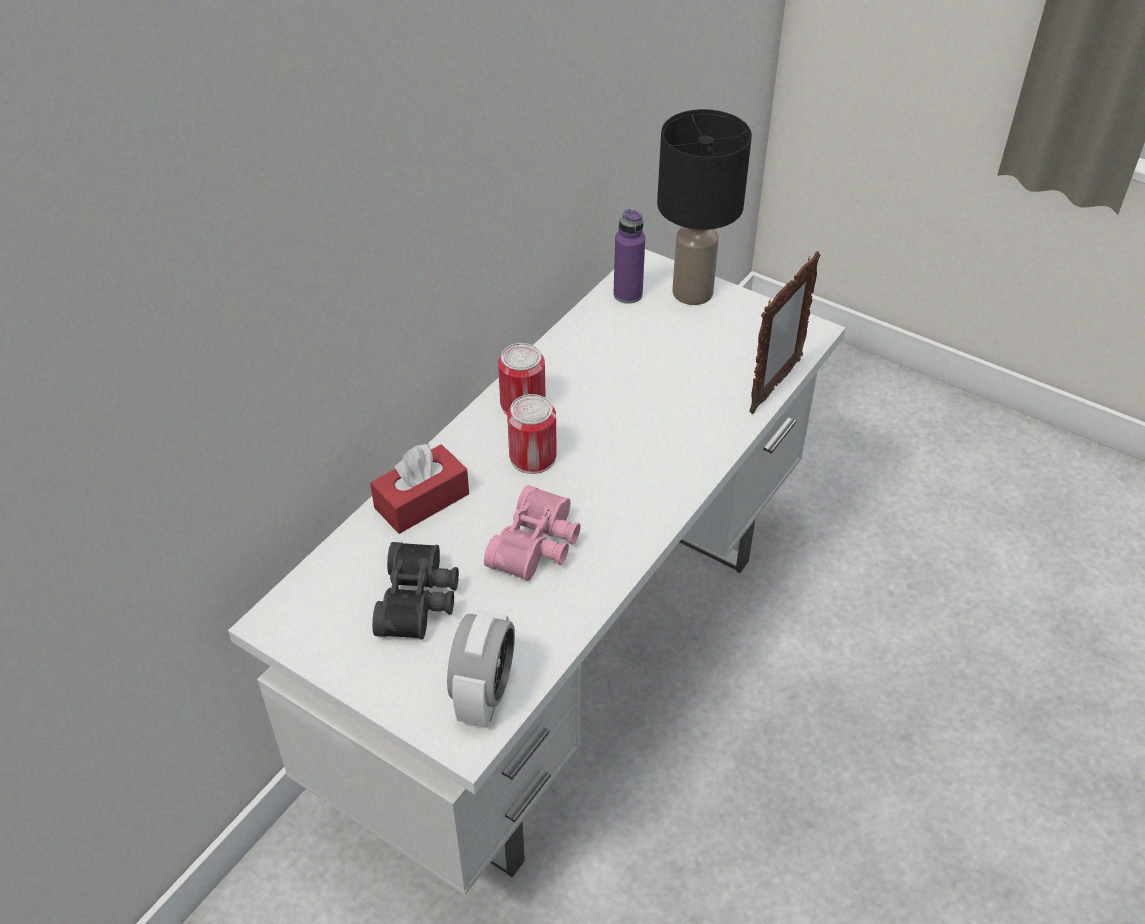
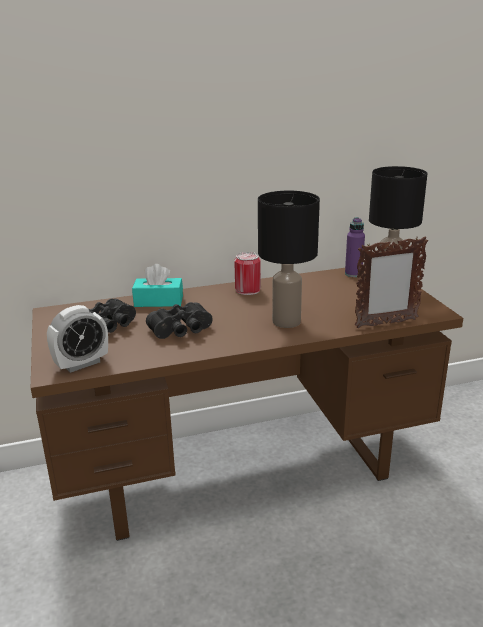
camera: 40 degrees right, 20 degrees down
white desk [228,249,846,895] -> brown desk [31,268,463,541]
red tissue box [370,443,469,534] -> turquoise tissue box [132,264,183,307]
pink binoculars [484,485,580,581] -> black binoculars [146,302,213,339]
can [507,394,557,474] -> none
none -> black table lamp [258,191,320,328]

